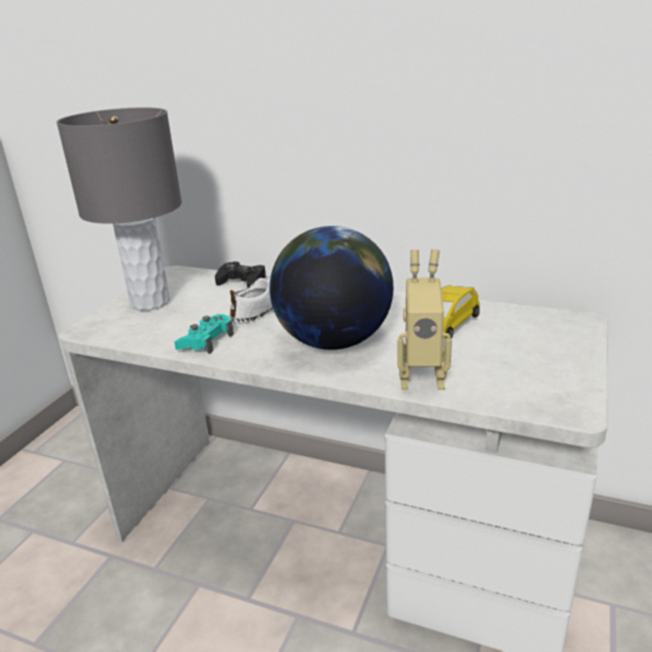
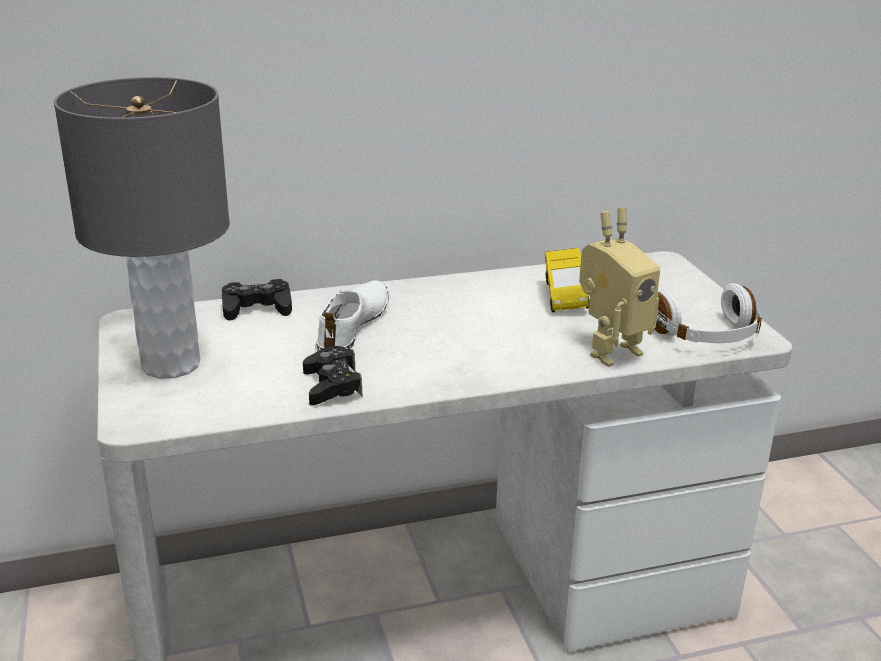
camera: 40 degrees left, 0 degrees up
turquoise game controller [174,314,234,354] -> black game controller [303,346,362,405]
globe [270,226,393,350] -> none
none -> white headphones [655,283,762,343]

